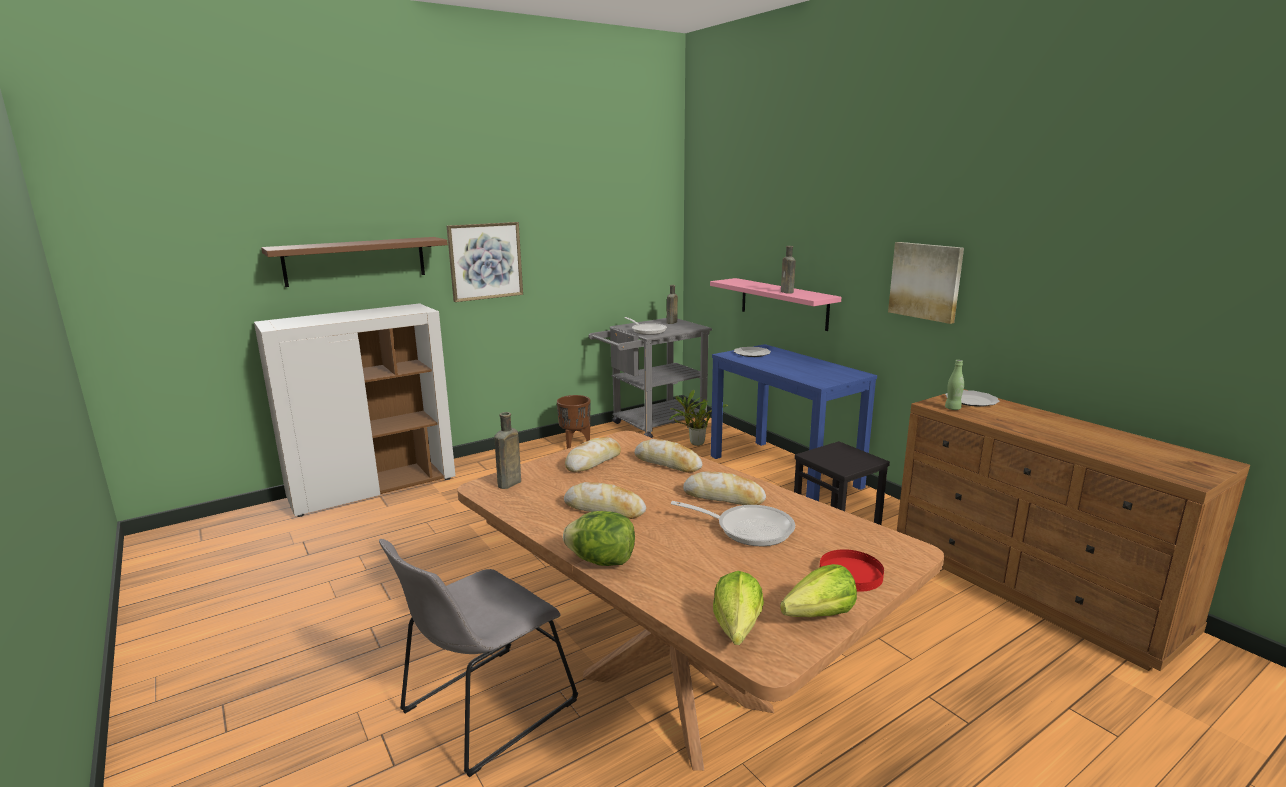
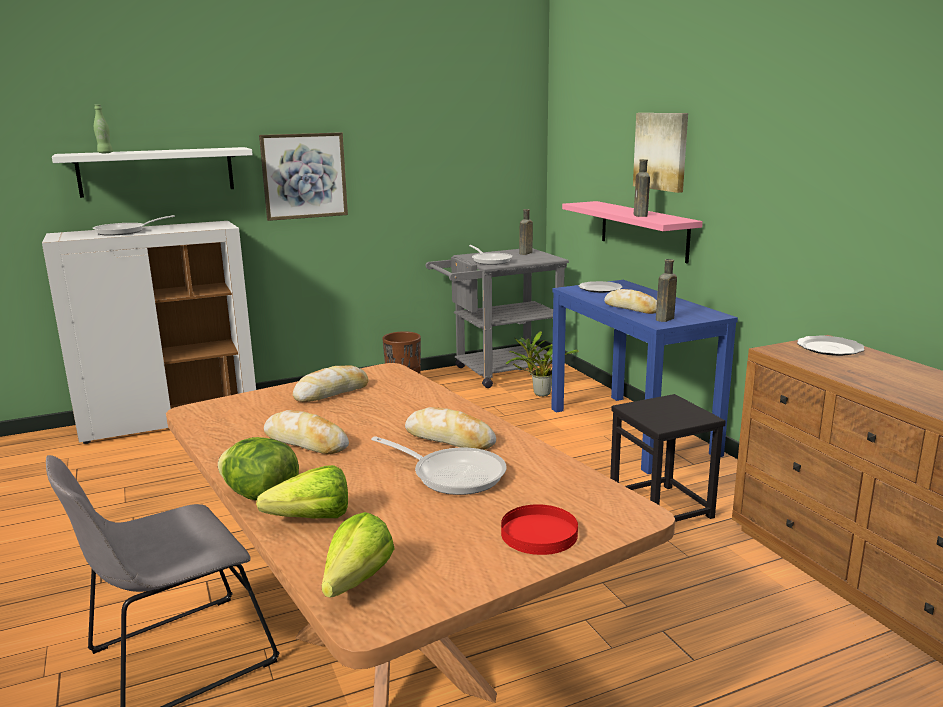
camera: 10 degrees right, 0 degrees up
brown shelf [261,237,448,287] -> white shelf [52,147,253,198]
brown bottle [494,412,521,489] -> brown bottle moved to [656,259,677,322]
bread [635,439,702,473] -> bread moved to [604,289,657,314]
lettuce [780,564,857,617] -> lettuce moved to [256,465,348,518]
picture [888,242,964,324] -> picture moved to [633,113,688,193]
green bottle [945,360,964,410] -> green bottle moved to [94,104,113,153]
none -> frying pan [93,215,175,236]

